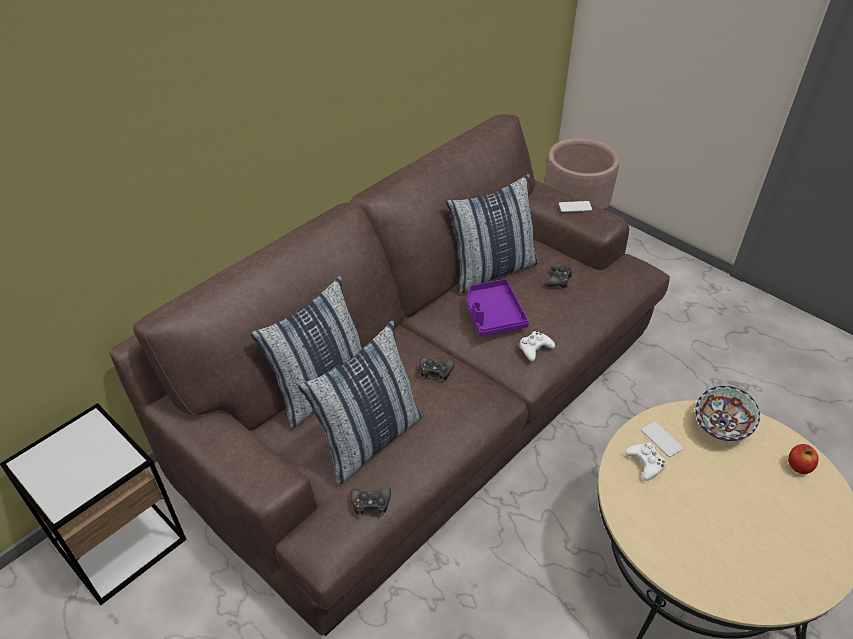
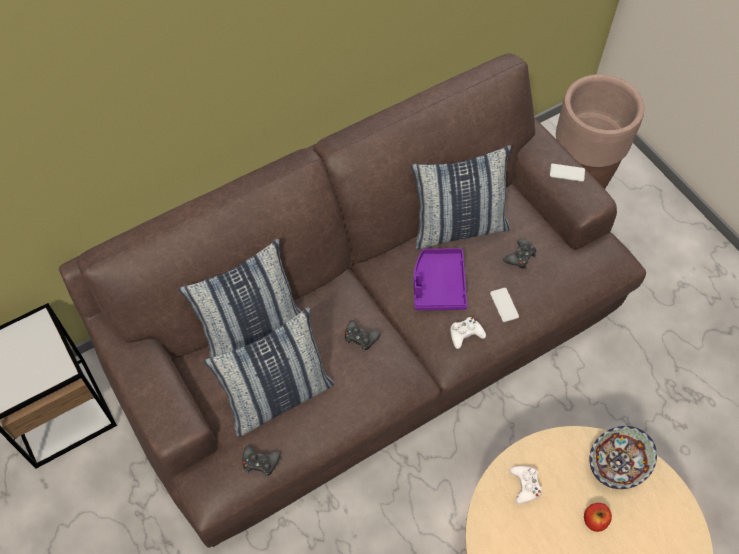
camera: 15 degrees right, 15 degrees up
phone [641,422,683,457] -> phone moved to [490,288,519,322]
apple [788,444,818,474] -> apple moved to [584,503,612,532]

